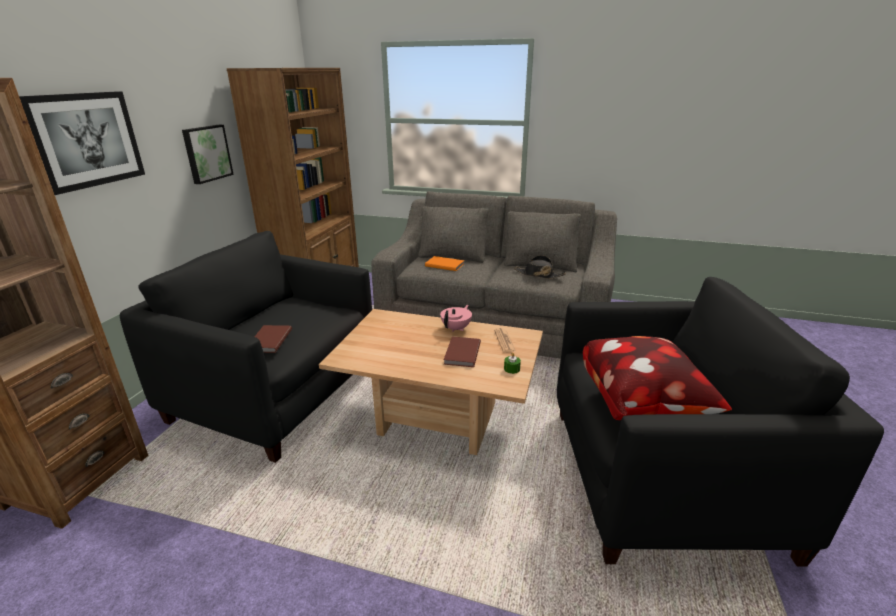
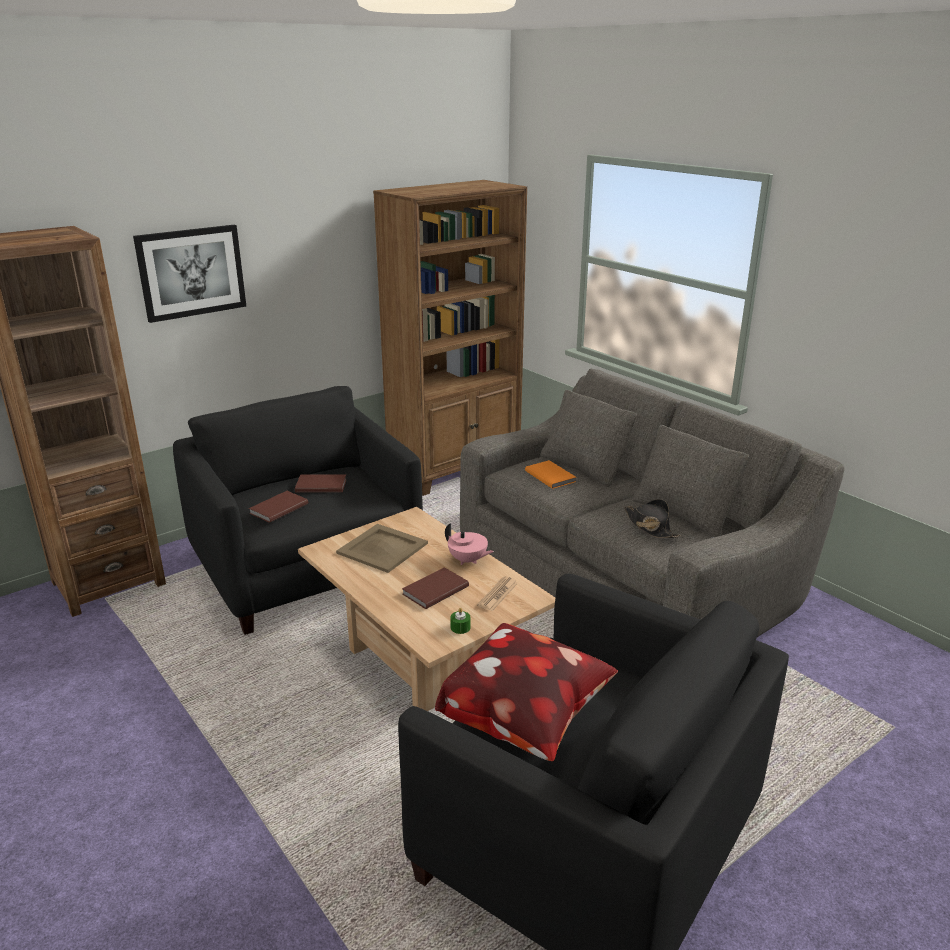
camera: 35 degrees right, 0 degrees up
picture [182,125,234,184] -> none
pink teapot [440,305,472,332] -> pink teapot turned 60 degrees clockwise [445,523,494,565]
none -> brown book [295,475,347,493]
none -> beige tray [336,524,428,573]

